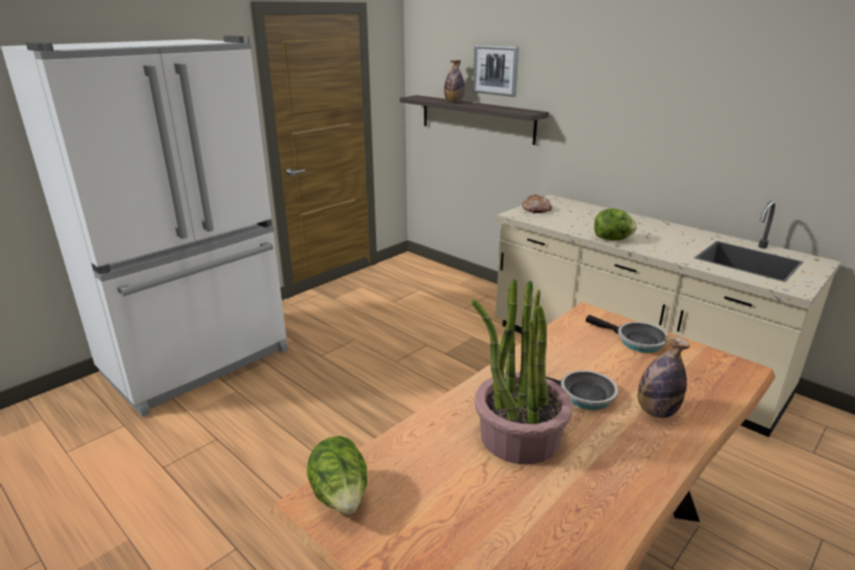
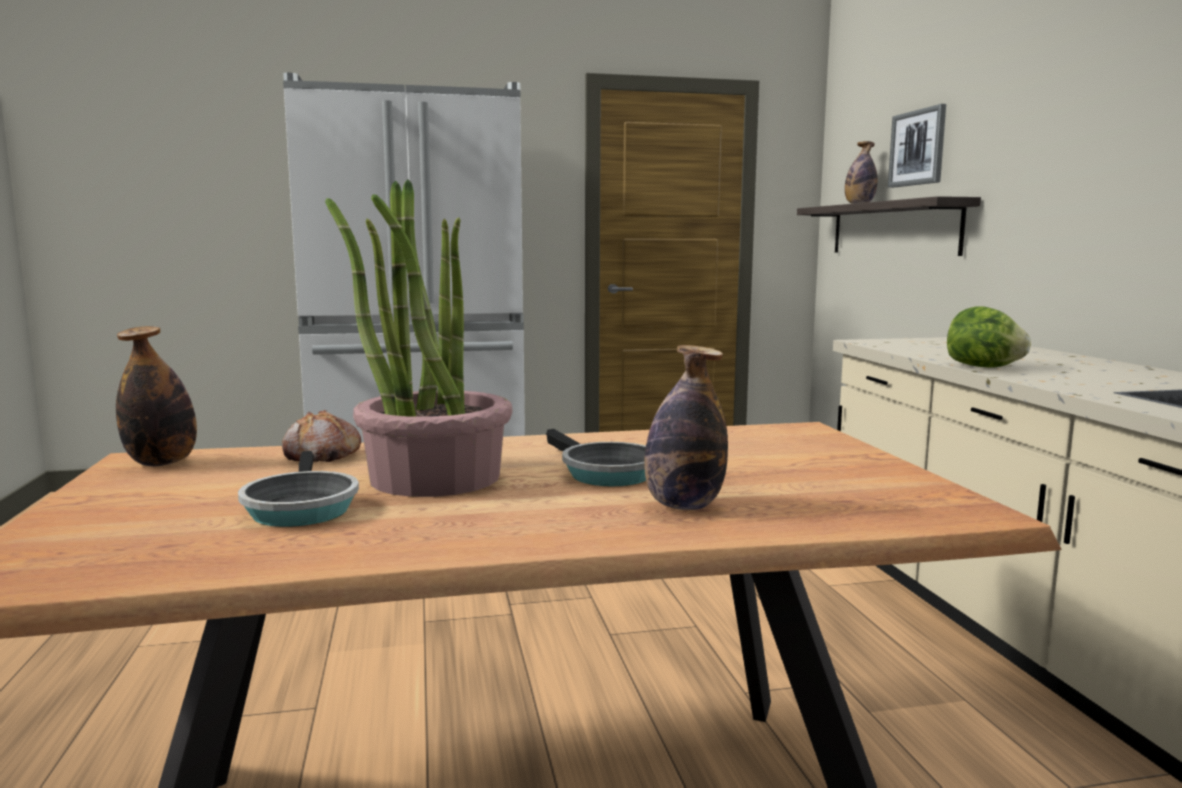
camera: 35 degrees right, 15 degrees down
lettuce [307,436,367,515] -> bottle [116,326,197,466]
bread [522,194,552,213] -> bread moved to [282,410,361,462]
frying pan [585,315,668,353] -> frying pan moved to [238,451,359,527]

